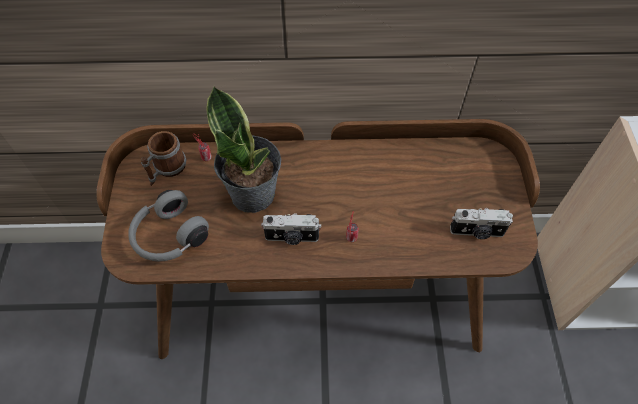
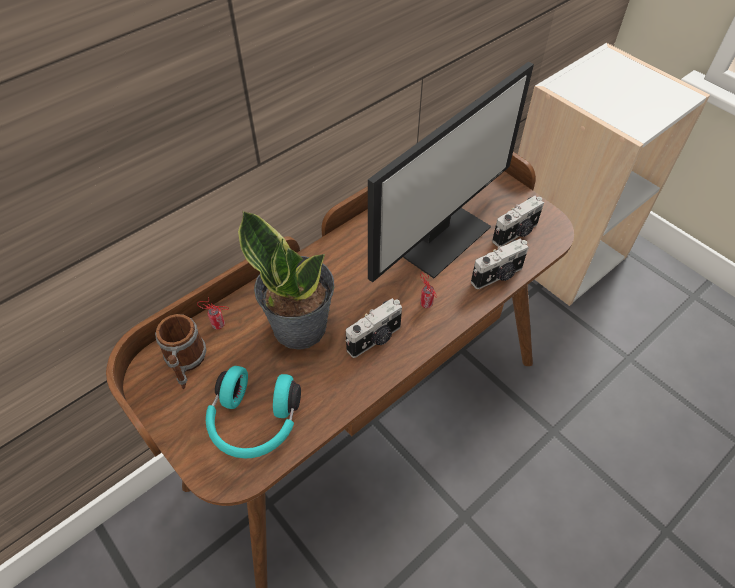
camera: 40 degrees left, 5 degrees down
grey headphones [128,190,209,261] -> turquoise headphones [206,366,301,459]
none -> monitor [368,62,534,283]
none -> camera [471,239,529,289]

